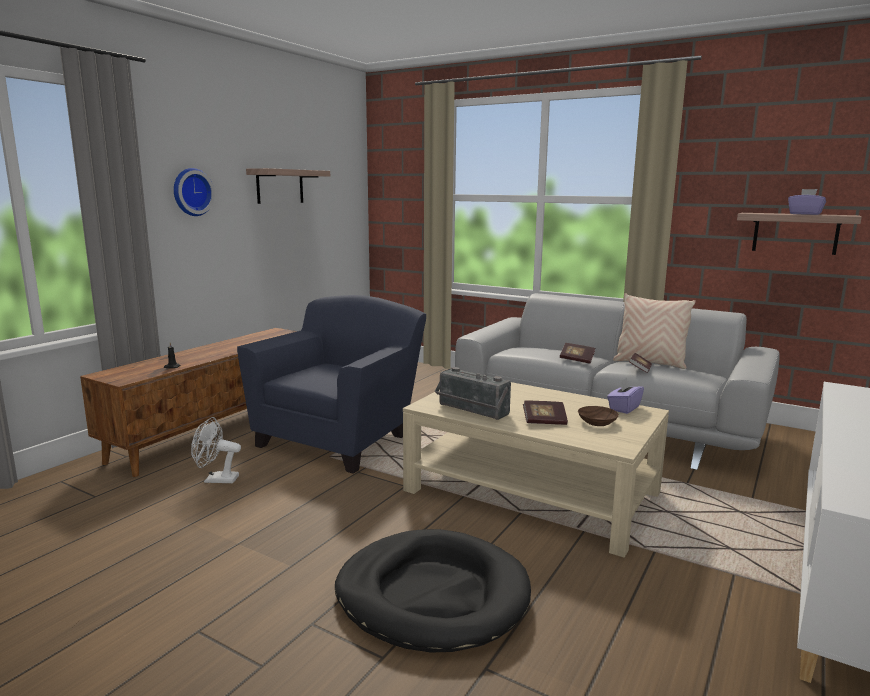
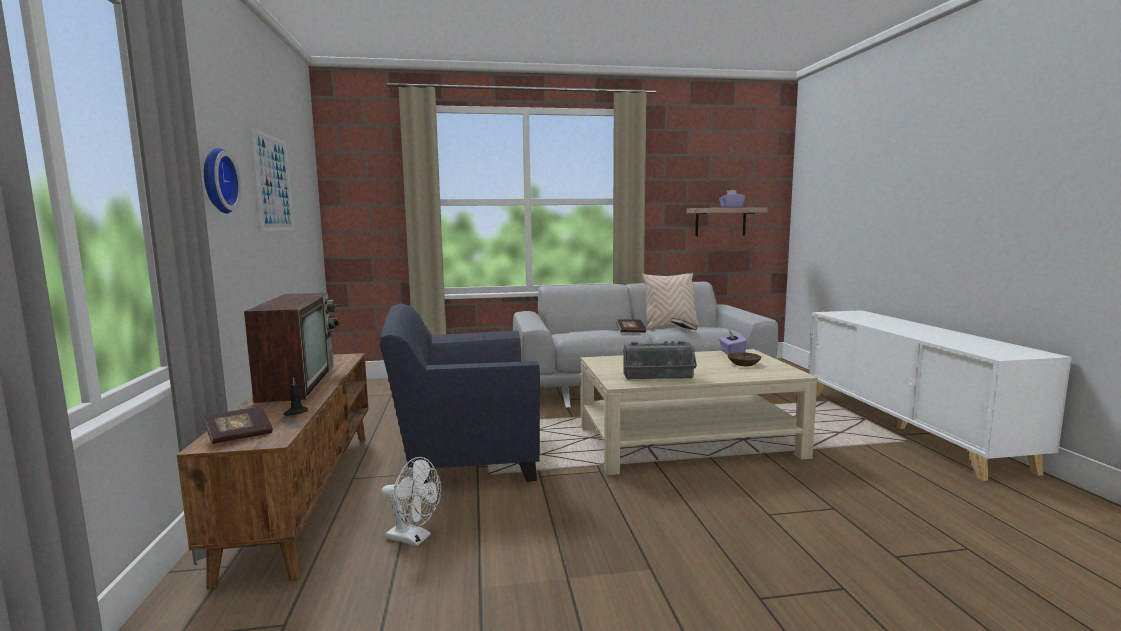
camera: 40 degrees left, 5 degrees down
white fan [191,417,241,484] -> white fan turned 120 degrees counterclockwise [381,457,441,546]
blue armchair [237,295,426,474] -> blue armchair turned 90 degrees counterclockwise [379,304,540,484]
shelf [246,168,330,204] -> picture [251,128,294,231]
black dog bed [335,529,531,653] -> none
book [523,400,568,425] -> book moved to [203,407,273,444]
none -> television [244,293,339,403]

